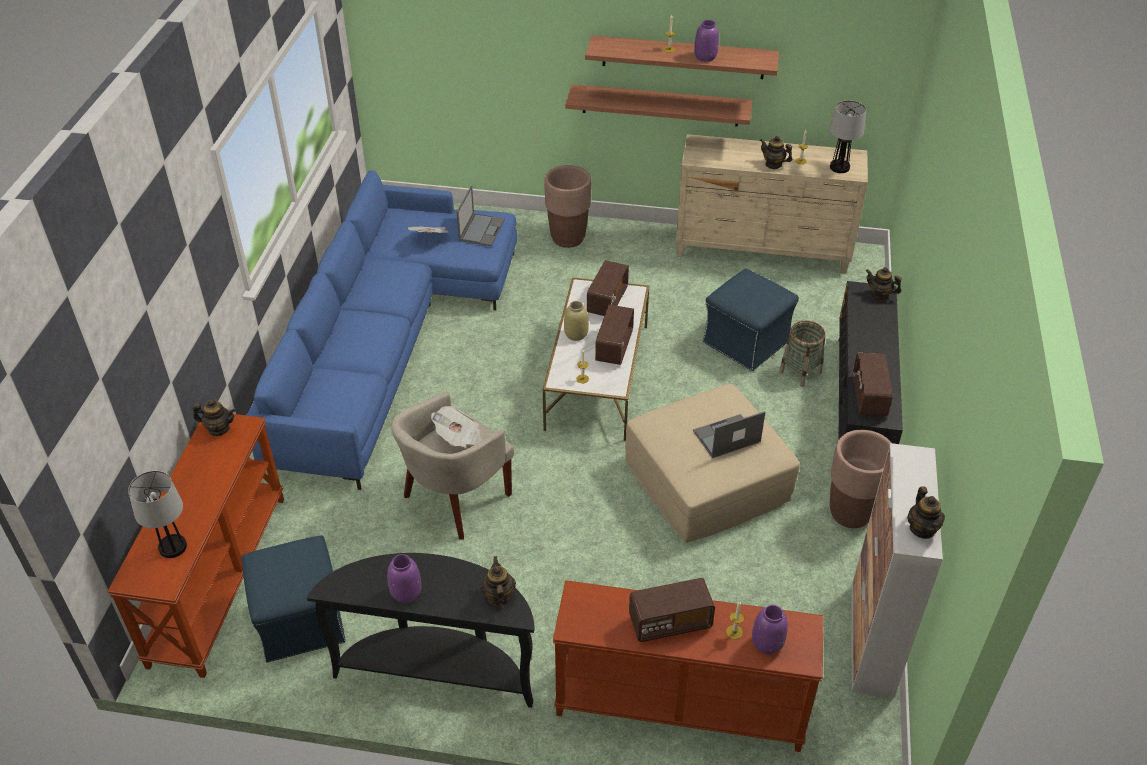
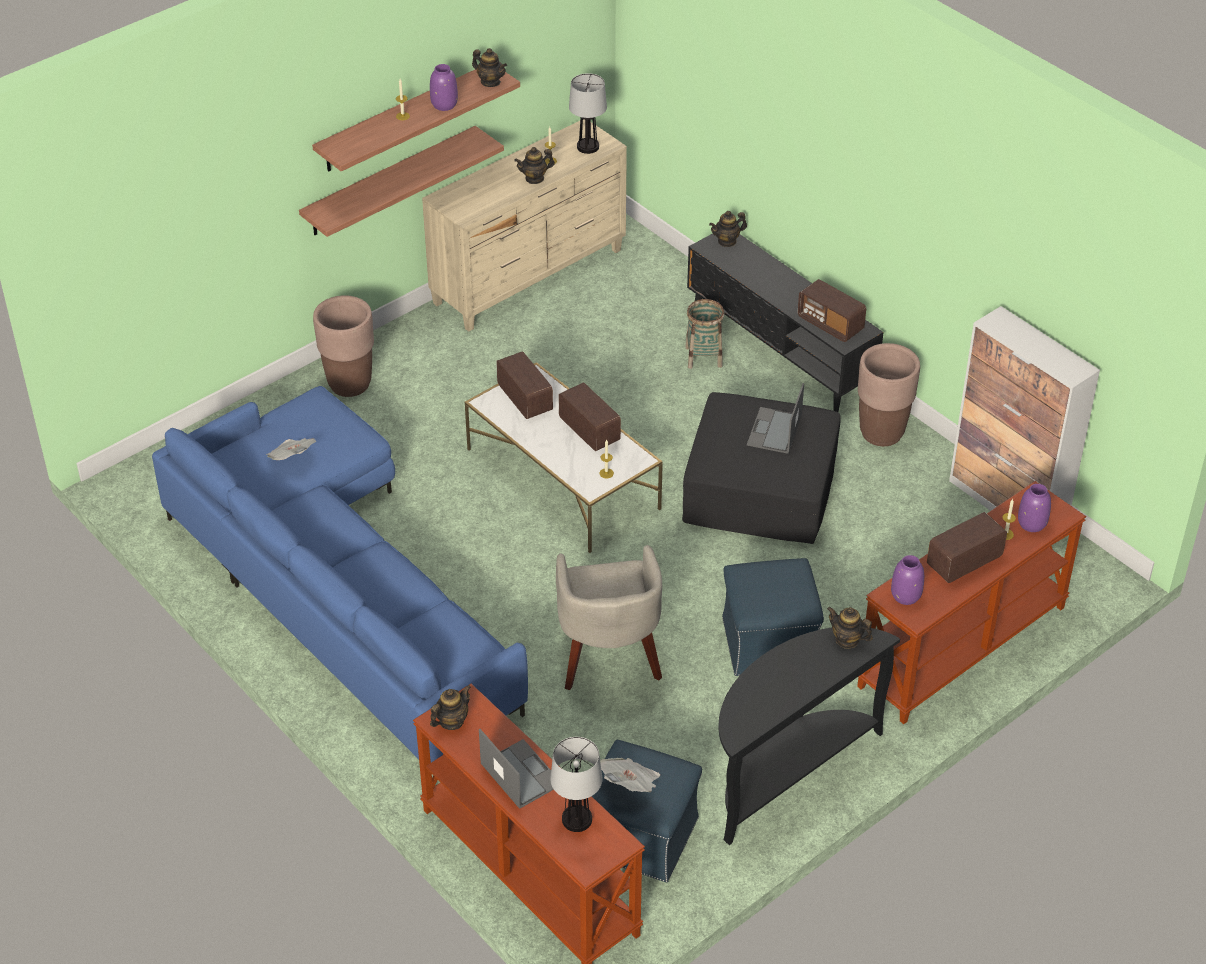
camera: 50 degrees left, 0 degrees up
purple vase [387,554,422,603] -> purple vase moved to [891,555,924,605]
newspaper [431,406,482,448] -> newspaper moved to [600,758,660,792]
laptop [457,186,505,246] -> laptop moved to [479,729,554,809]
beige vase [564,301,589,341] -> none
beige ottoman [625,384,800,543] -> black ottoman [682,392,841,544]
radio [629,578,715,642] -> radio turned 150 degrees counterclockwise [927,512,1007,583]
blue ottoman [703,268,799,371] -> blue ottoman moved to [722,558,824,676]
teapot [907,486,945,539] -> teapot moved to [472,48,507,87]

